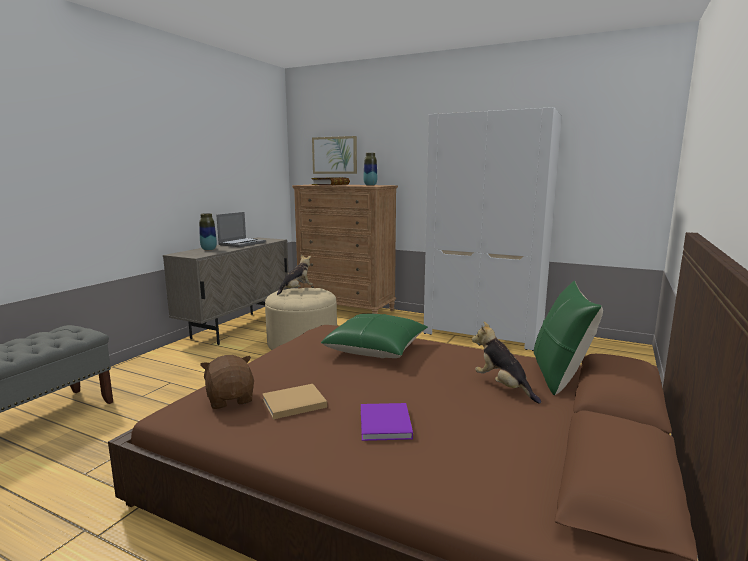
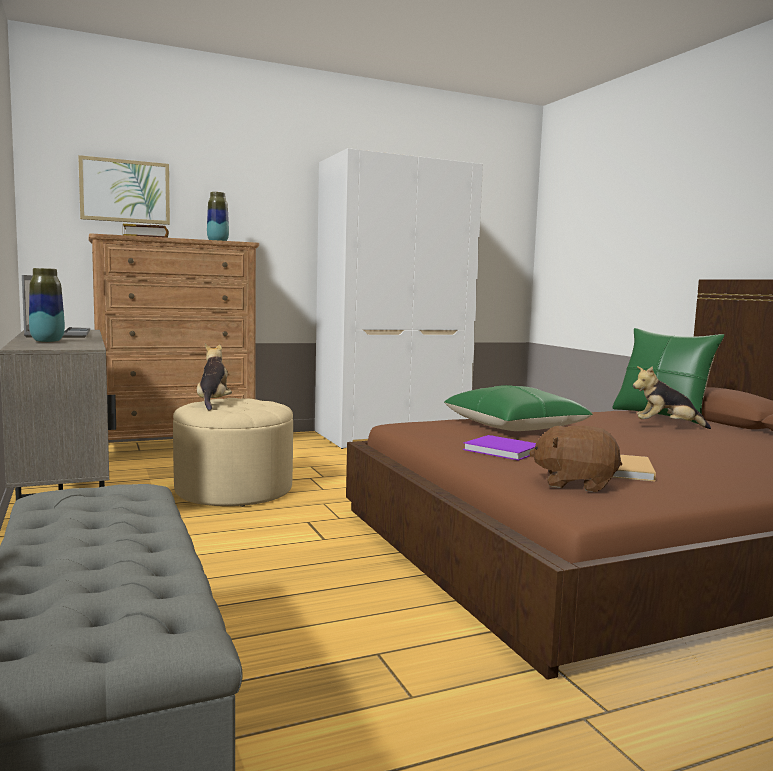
camera: 50 degrees left, 5 degrees down
purple book [361,403,413,441] -> purple book moved to [463,435,536,461]

